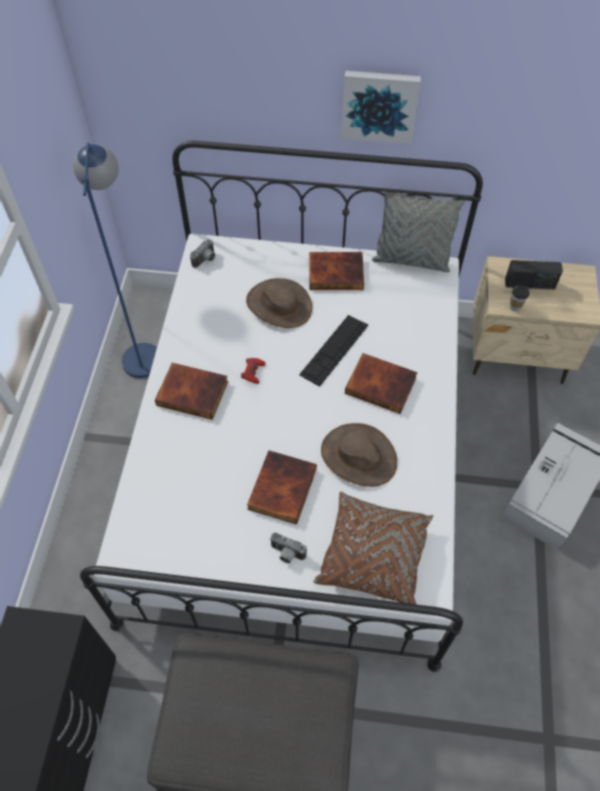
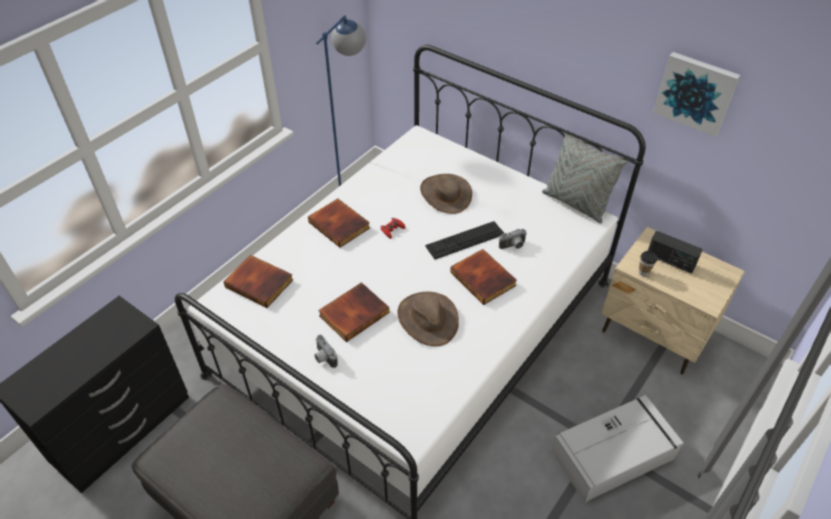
camera: 30 degrees right, 10 degrees down
camera [190,239,215,268] -> camera moved to [499,229,527,249]
book [309,252,364,290] -> book moved to [223,255,293,308]
brown pillow [313,492,433,604] -> none
picture [341,71,421,144] -> picture moved to [653,52,740,137]

